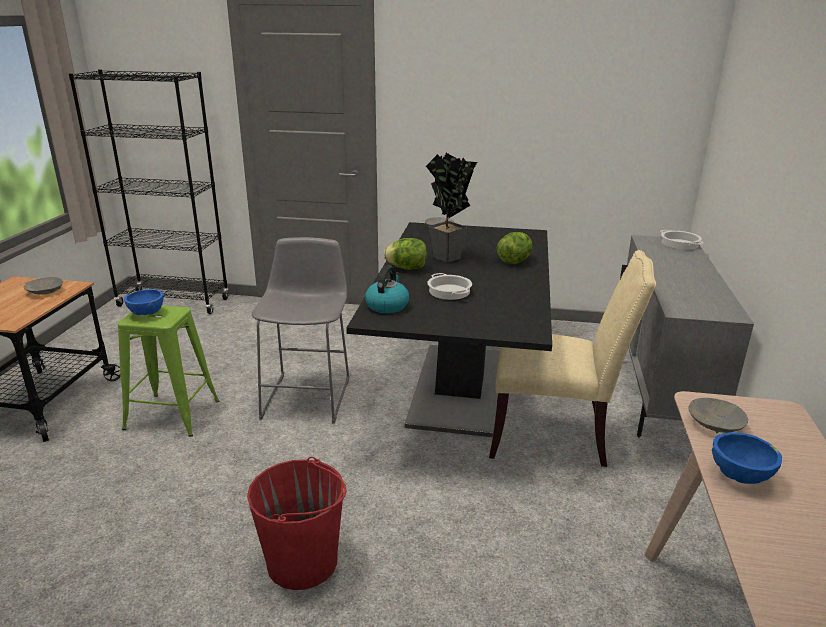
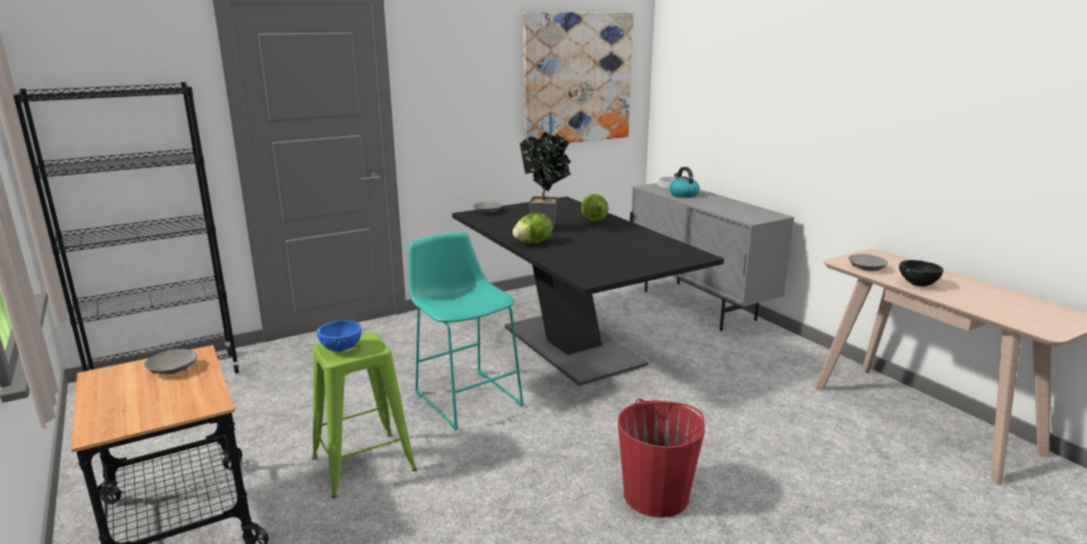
camera: 40 degrees left, 5 degrees down
grey stool [252,237,349,424] -> turquoise stool [408,232,524,431]
kettle [365,265,409,313] -> kettle moved to [669,167,700,198]
cooking pot [427,273,472,300] -> none
beige chair [489,250,656,467] -> none
blue bowl [712,432,782,484] -> black bowl [899,260,943,287]
none -> picture [523,12,634,143]

